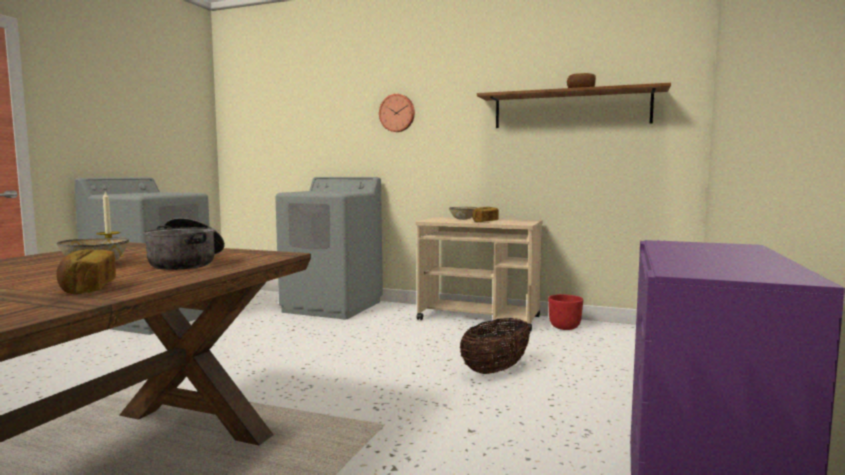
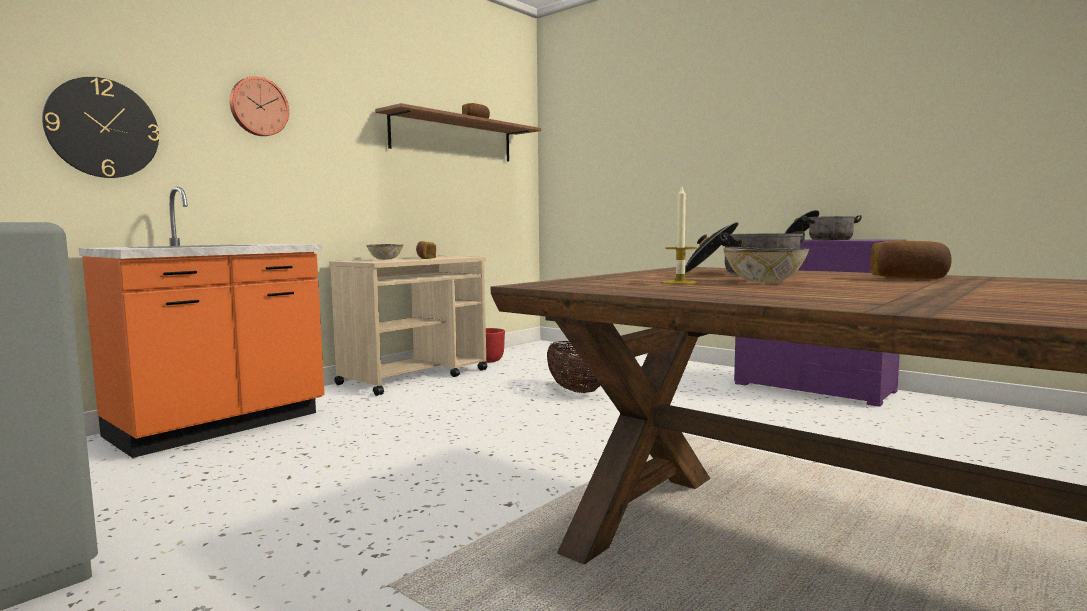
camera: 70 degrees left, 0 degrees up
grey washing machine [275,177,383,319] -> orange counter [79,187,324,458]
none -> wall clock [42,77,159,178]
none -> cooking pot [785,210,862,240]

